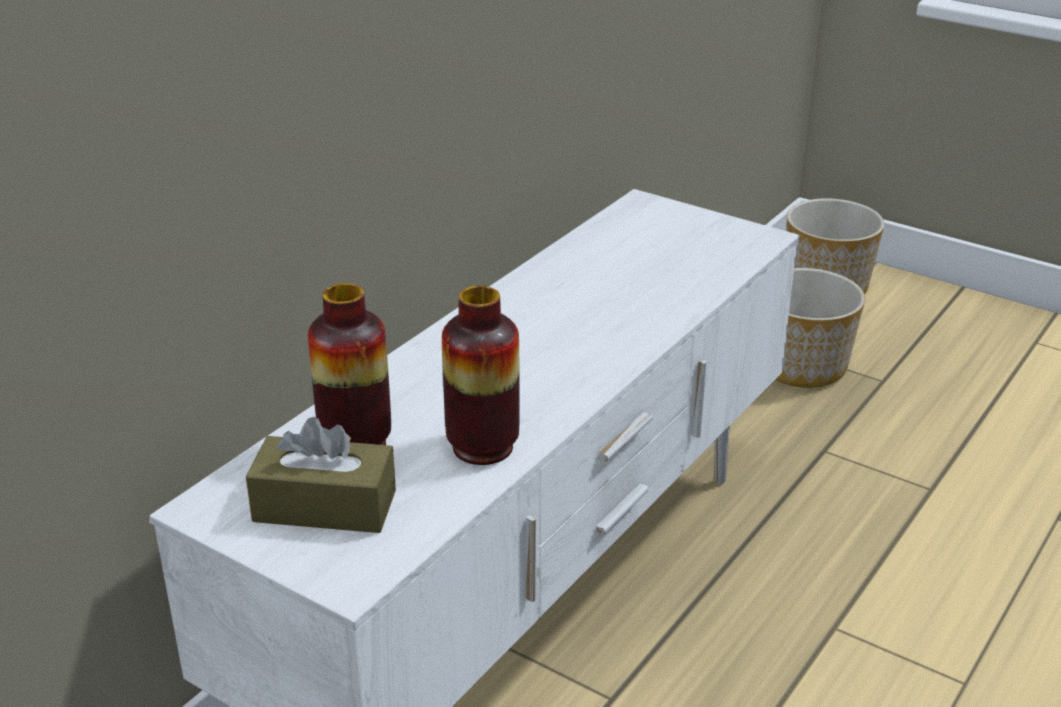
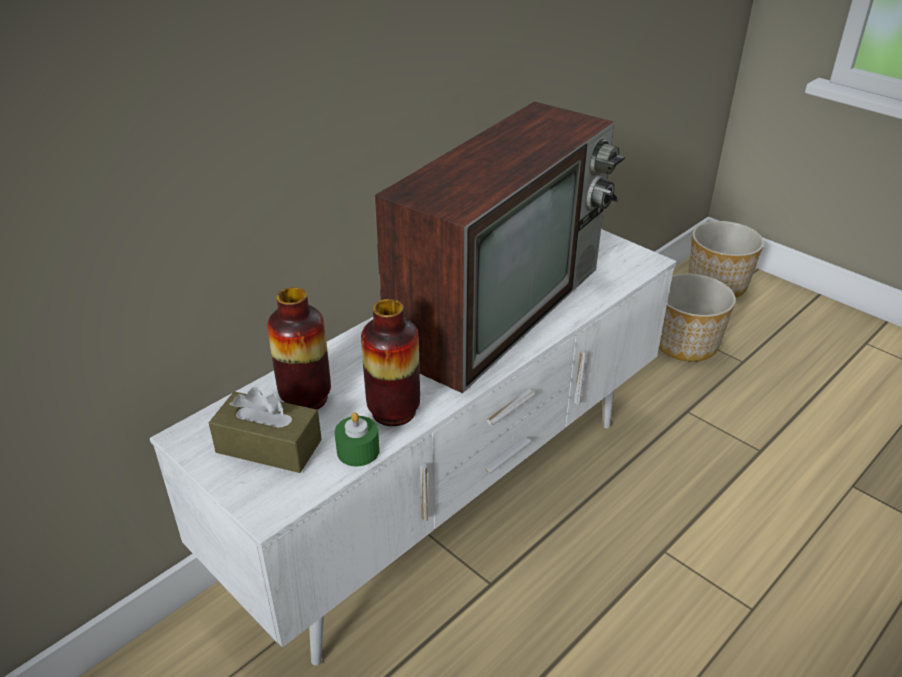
camera: 10 degrees right, 5 degrees up
none -> green candle [335,412,380,466]
none -> television [374,101,625,394]

